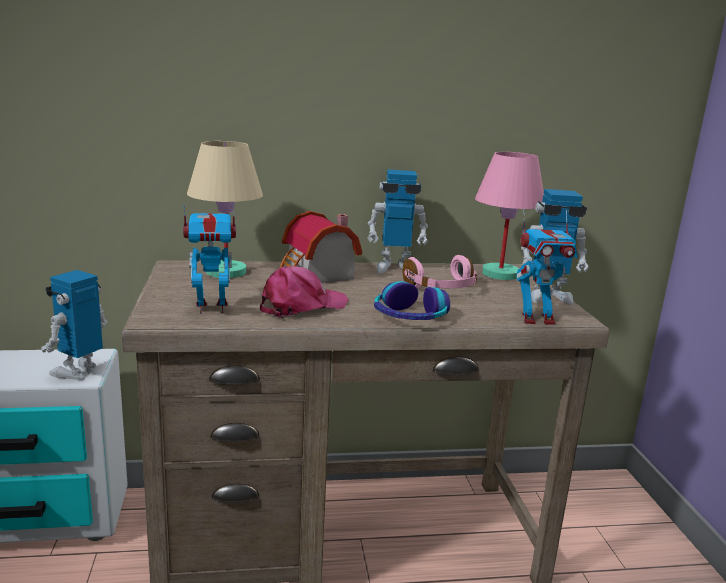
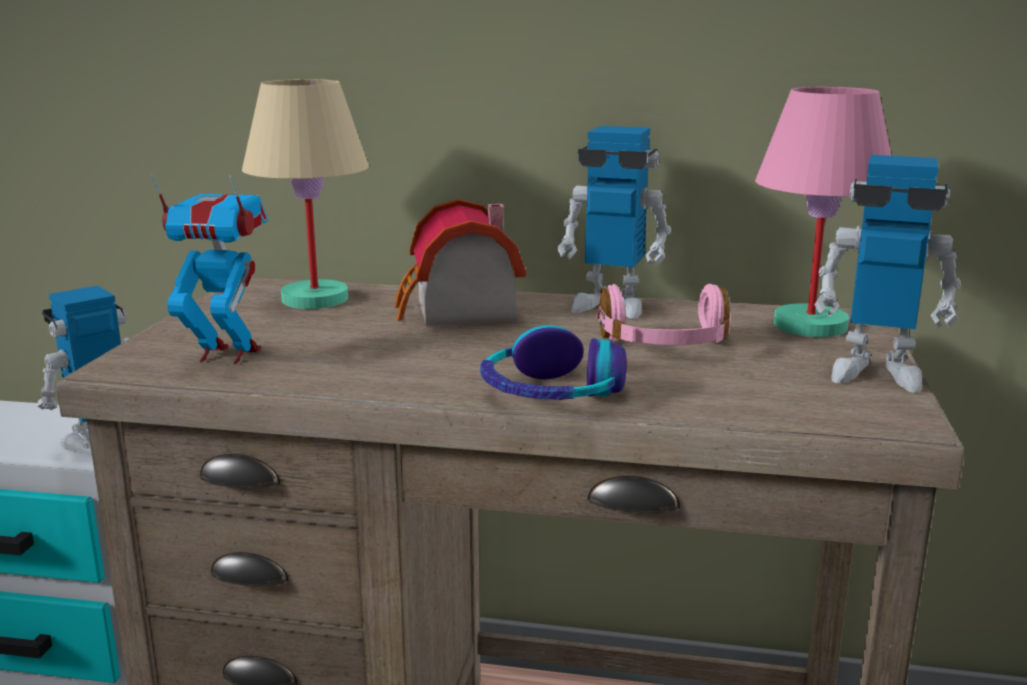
camera: 20 degrees right, 0 degrees up
pink cap [260,266,349,318] -> none
toy robot [517,208,578,325] -> none

